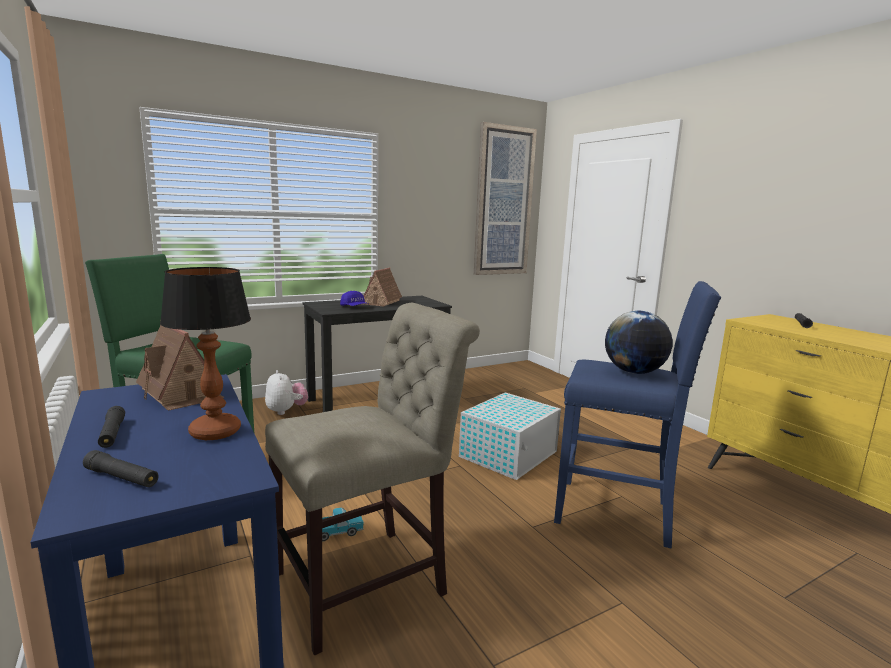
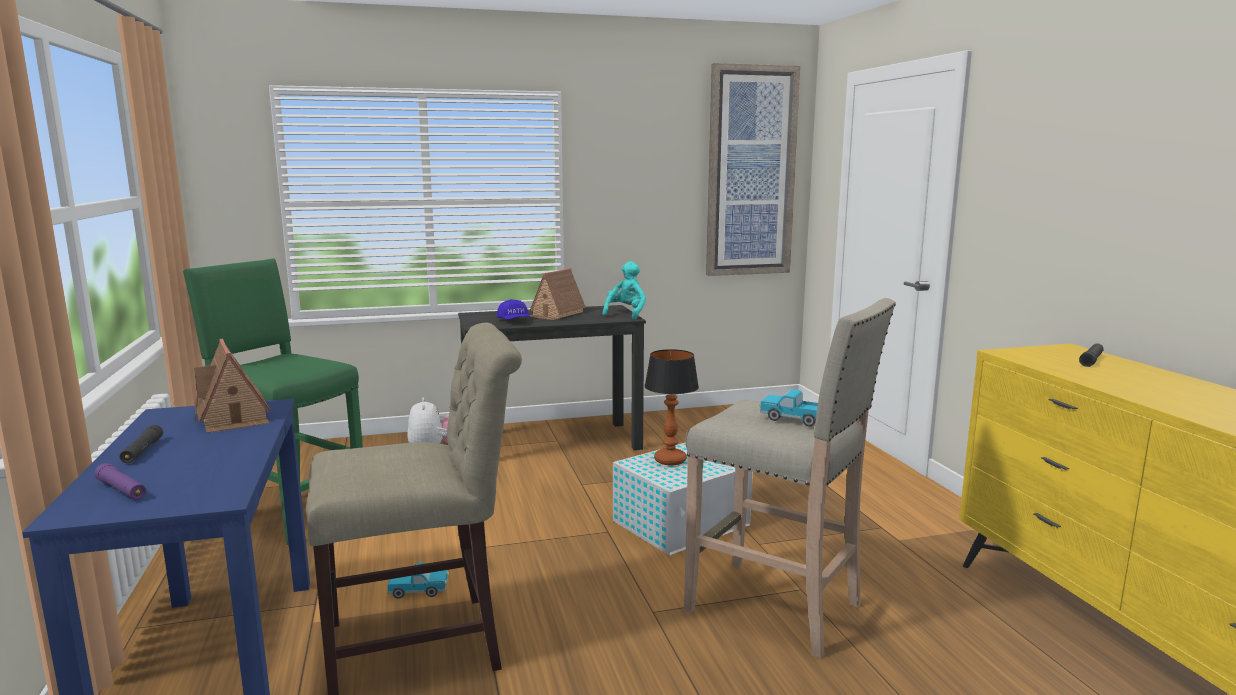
camera: 15 degrees right, 0 degrees up
black flashlight [83,450,159,487] -> purple flashlight [95,463,146,499]
table lamp [160,267,251,440] -> table lamp moved to [645,349,699,465]
blue stool [554,281,721,549] -> beige stool [684,298,896,659]
globe [605,311,673,374] -> toy truck [759,389,818,427]
none -> turquoise plush toy [603,261,646,319]

